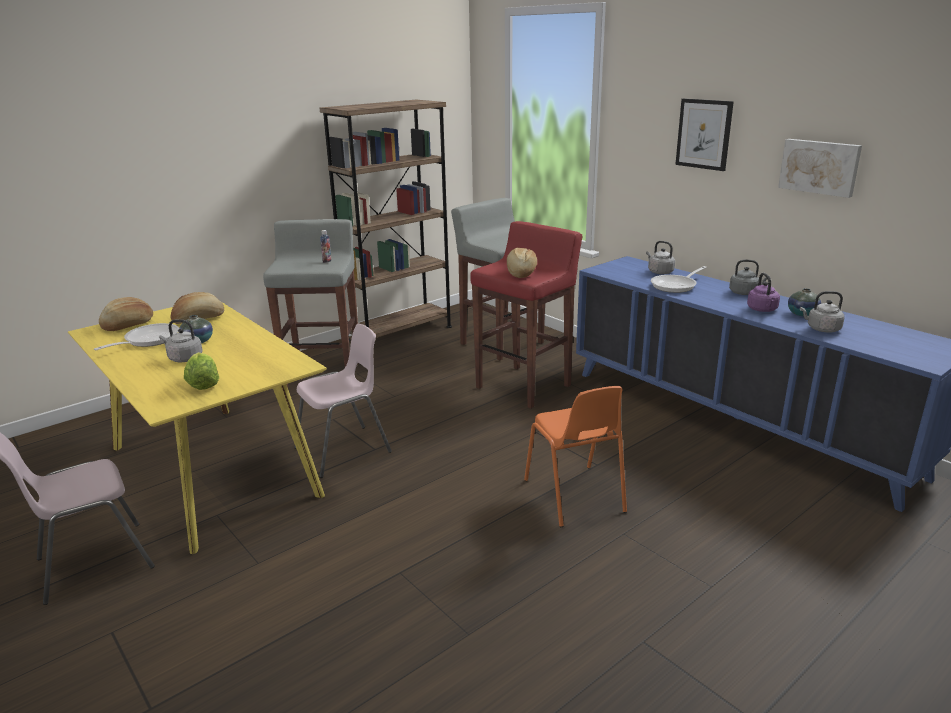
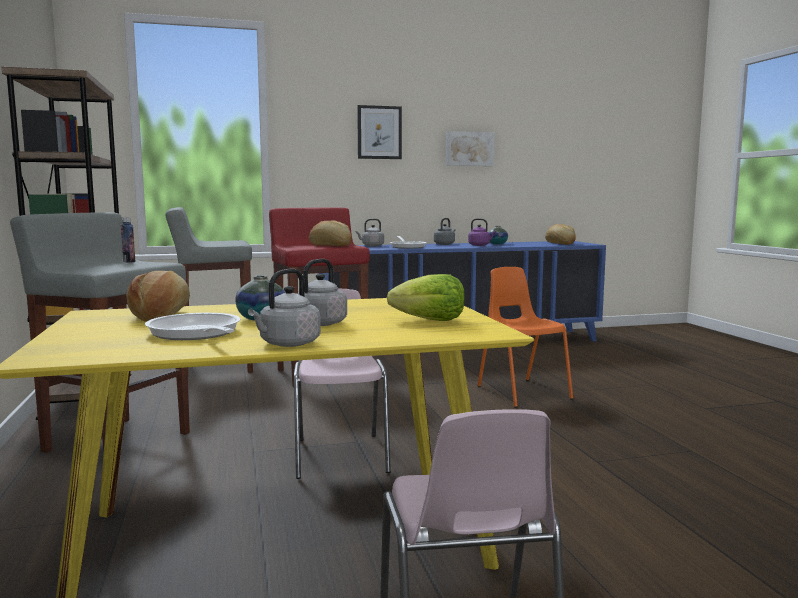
camera: 65 degrees left, 15 degrees down
bread [99,297,153,331] -> bread moved to [545,224,576,245]
orange chair [524,386,627,527] -> orange chair turned 120 degrees counterclockwise [477,267,574,408]
grey kettle [800,291,845,332] -> grey kettle moved to [248,269,321,347]

